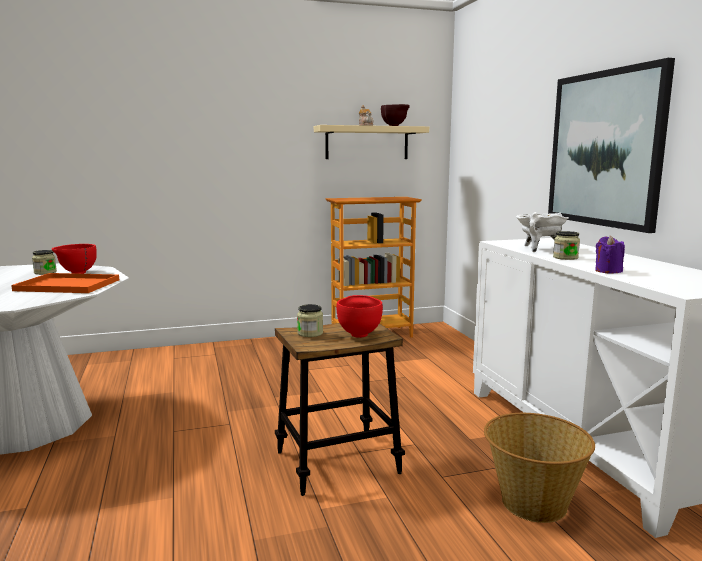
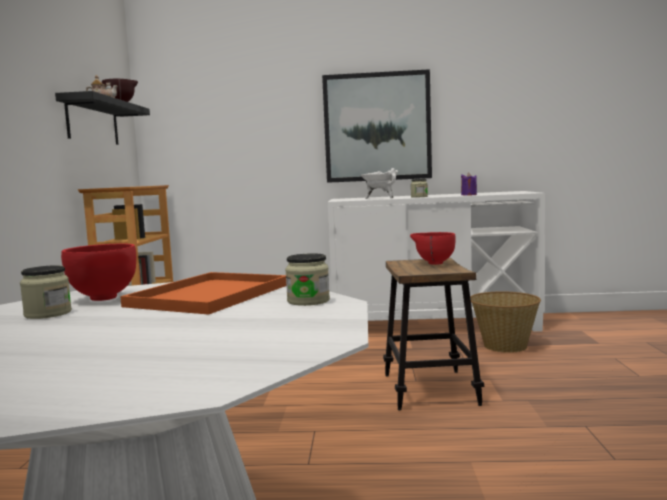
camera: 70 degrees left, 5 degrees down
jar [297,304,323,337] -> jar moved to [285,253,330,306]
beige shelf [314,125,429,159] -> black shelf [55,91,150,145]

